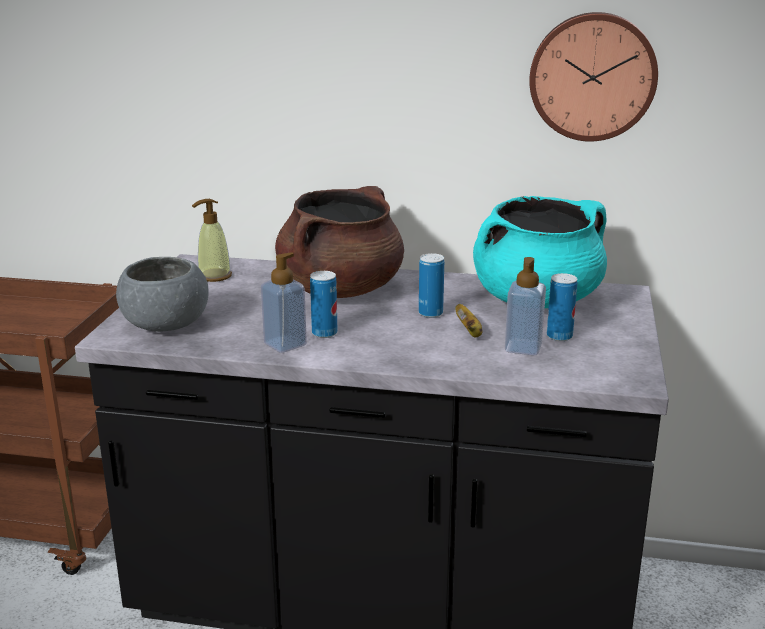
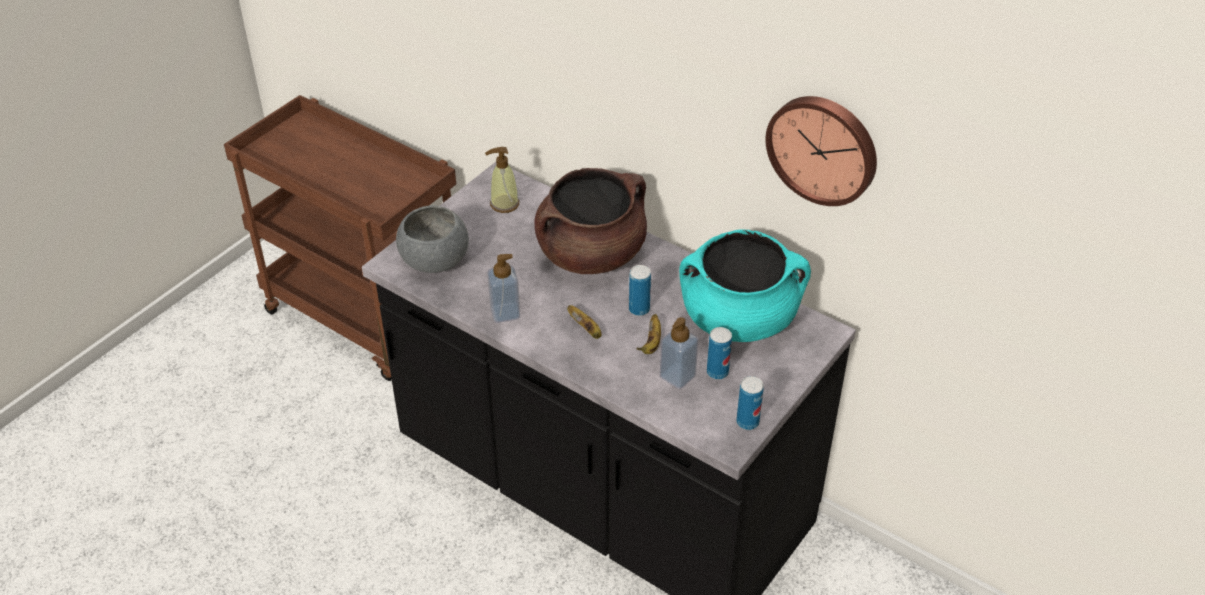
camera: 25 degrees right, 20 degrees up
can [310,271,338,338] -> can moved to [736,376,764,430]
none -> banana [567,305,602,339]

